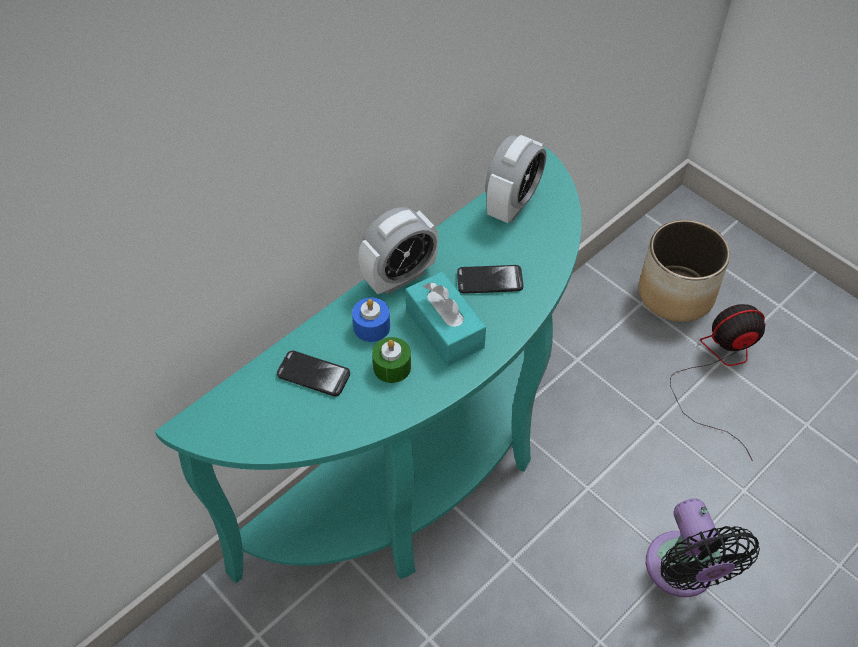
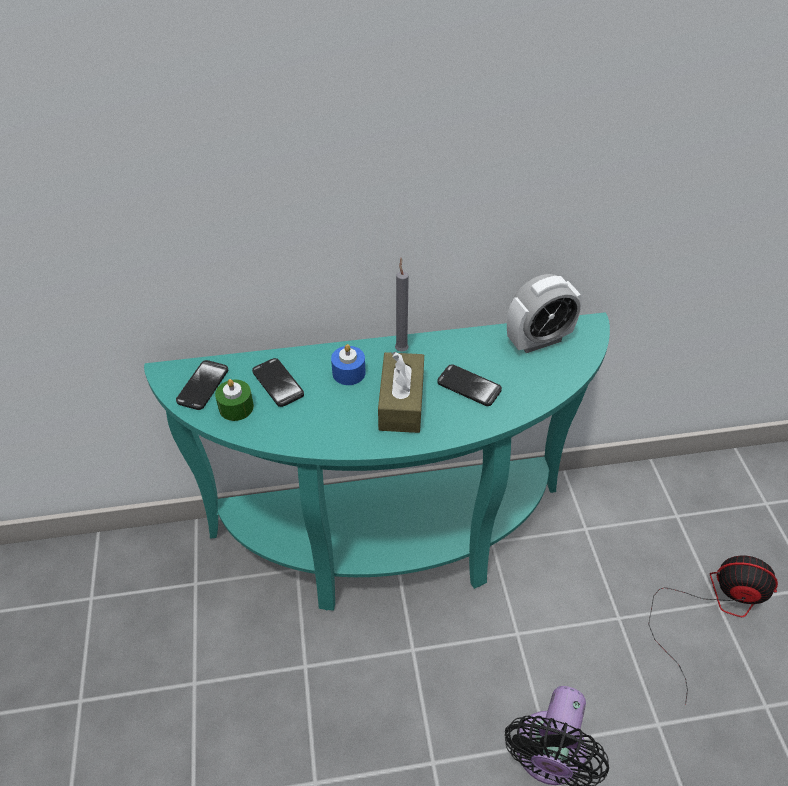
camera: 35 degrees right, 5 degrees down
alarm clock [359,207,439,295] -> grey candle [395,258,409,352]
green candle [372,337,411,383] -> green candle moved to [215,379,254,421]
turquoise tissue box [405,272,486,366] -> brown tissue box [378,352,424,433]
planter [639,220,730,322] -> none
none -> phone [176,360,228,410]

